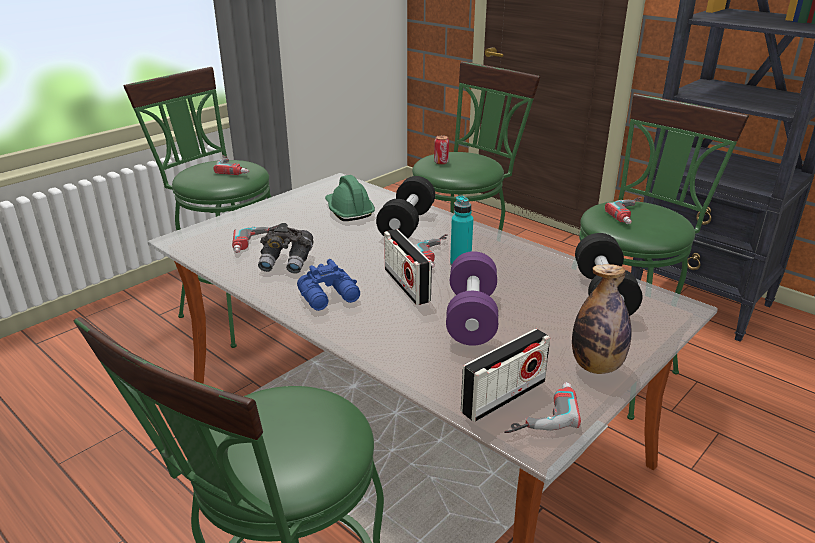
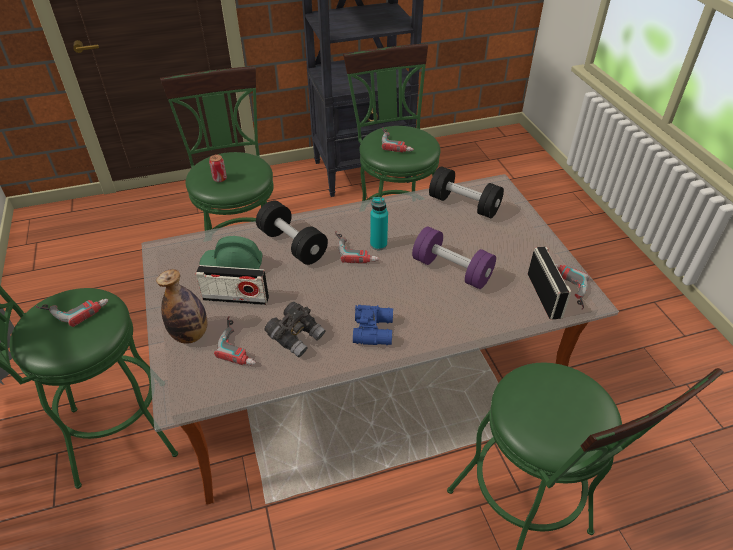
camera: 60 degrees left, 15 degrees up
radio [384,229,432,305] -> radio moved to [196,265,269,305]
bottle [572,264,631,374] -> bottle moved to [156,269,208,344]

